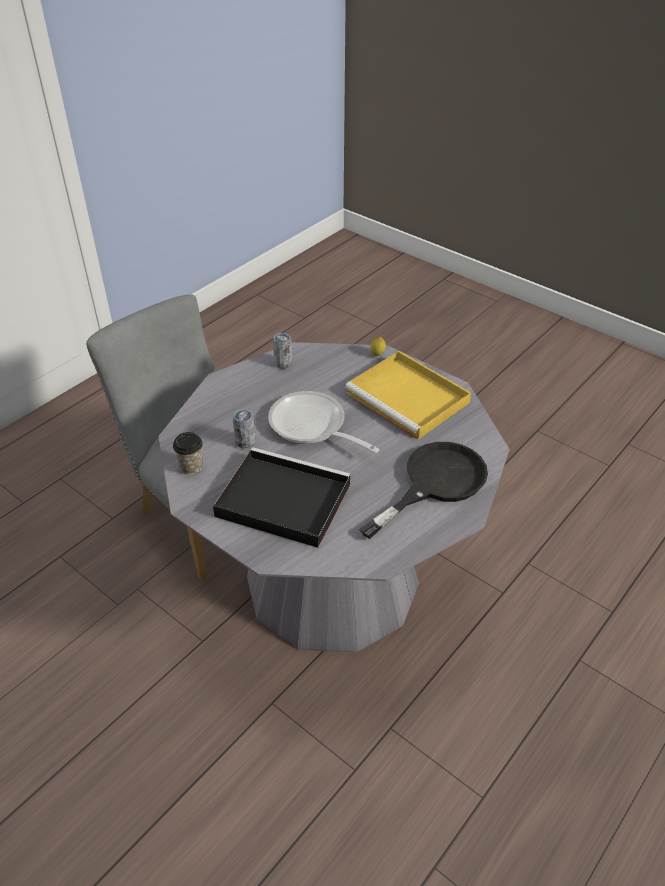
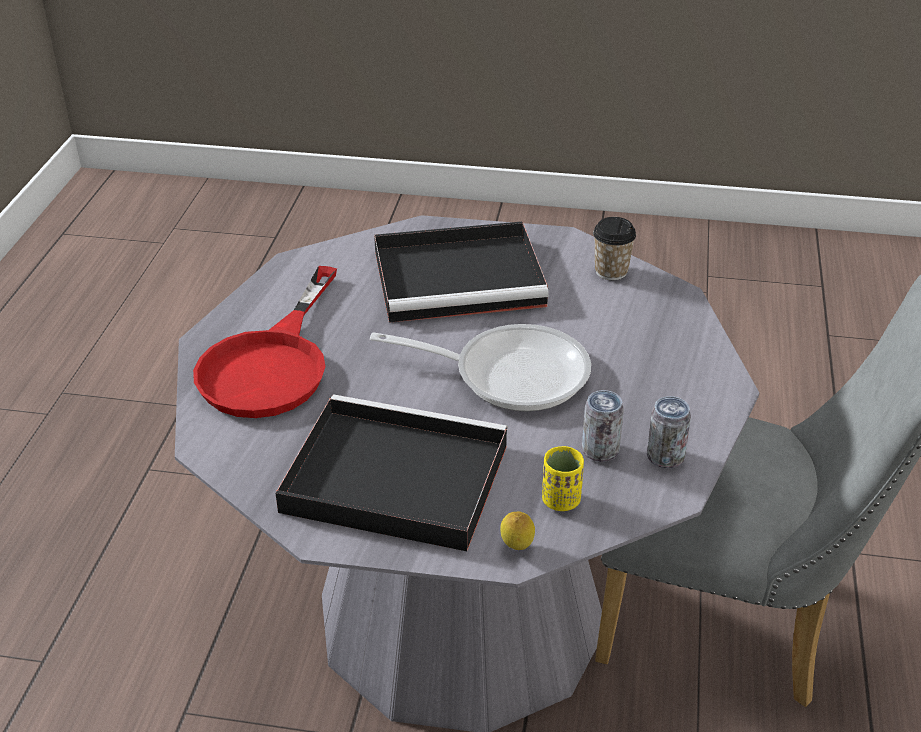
camera: 150 degrees right, 5 degrees down
can [233,409,256,448] -> can moved to [582,390,624,462]
yellow tray [345,351,471,440] -> black tray [275,394,508,551]
black frying pan [359,442,488,539] -> red frying pan [193,266,337,418]
none -> yellow cup [542,446,584,511]

